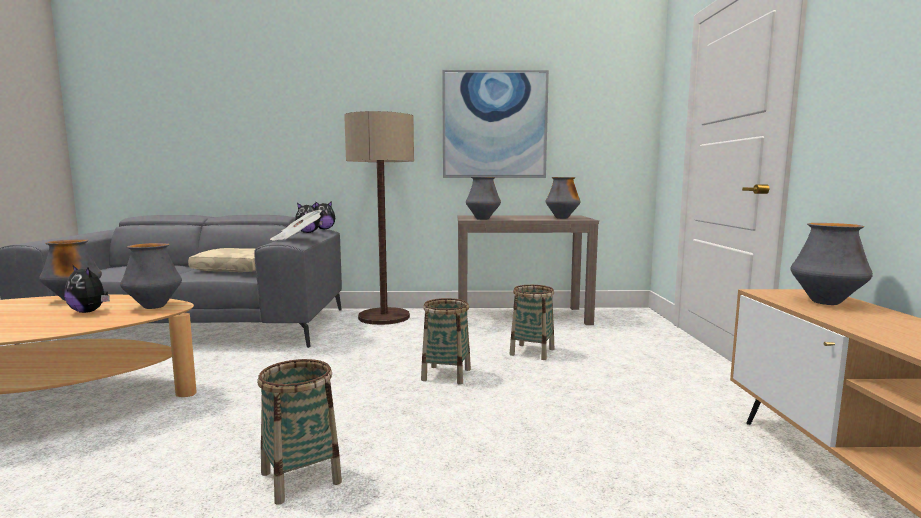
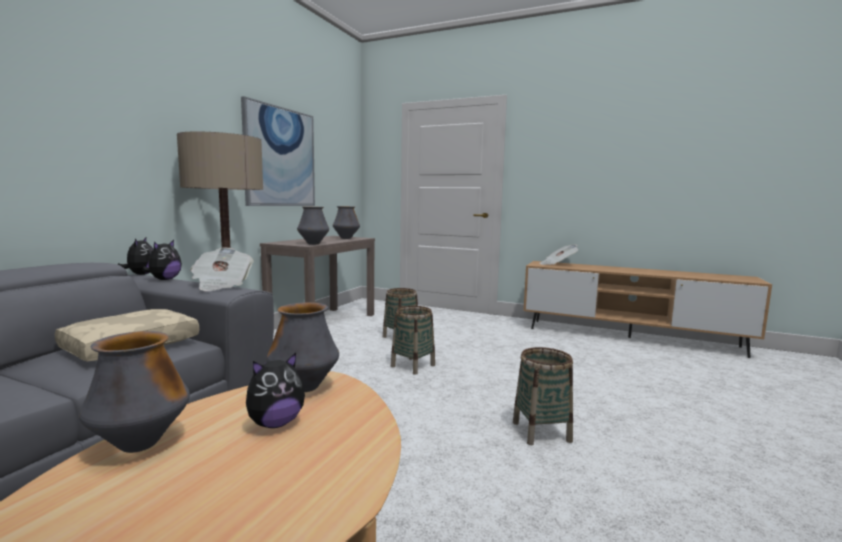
camera: 65 degrees left, 0 degrees up
vase [790,223,873,305] -> newspaper [540,244,578,265]

